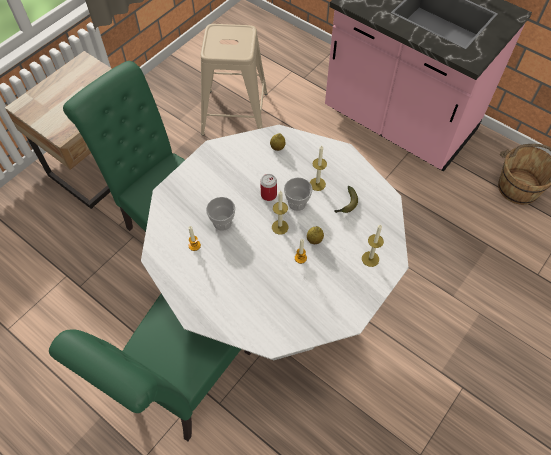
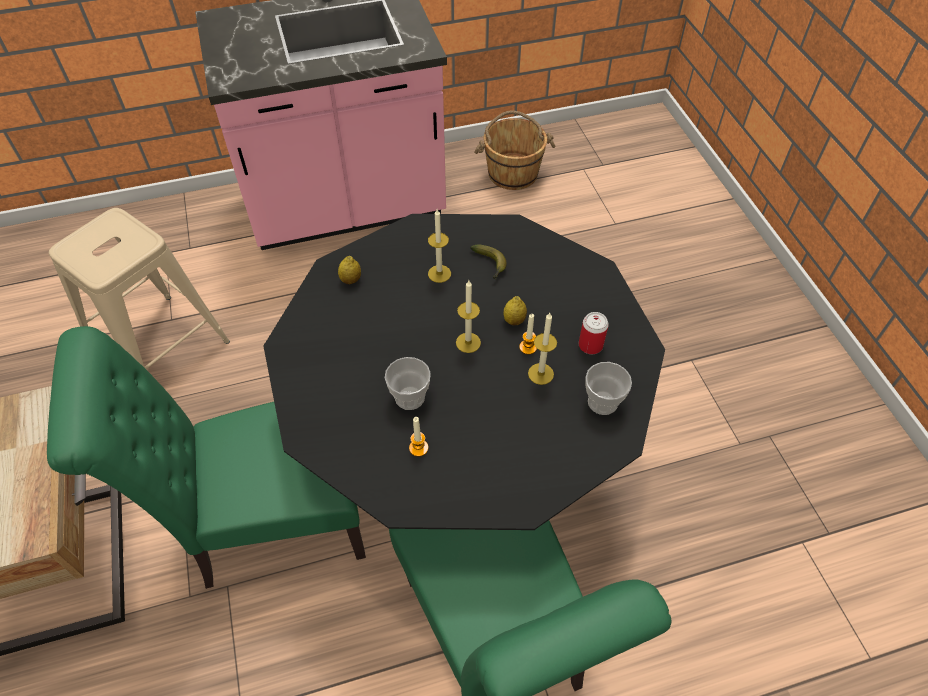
camera: 55 degrees left, 5 degrees down
white dining table [141,125,409,360] -> black dining table [263,214,665,530]
can [260,174,277,201] -> can moved to [579,312,609,354]
cup [284,177,313,211] -> cup moved to [585,362,632,415]
candle [362,224,384,267] -> candle moved to [528,313,557,385]

